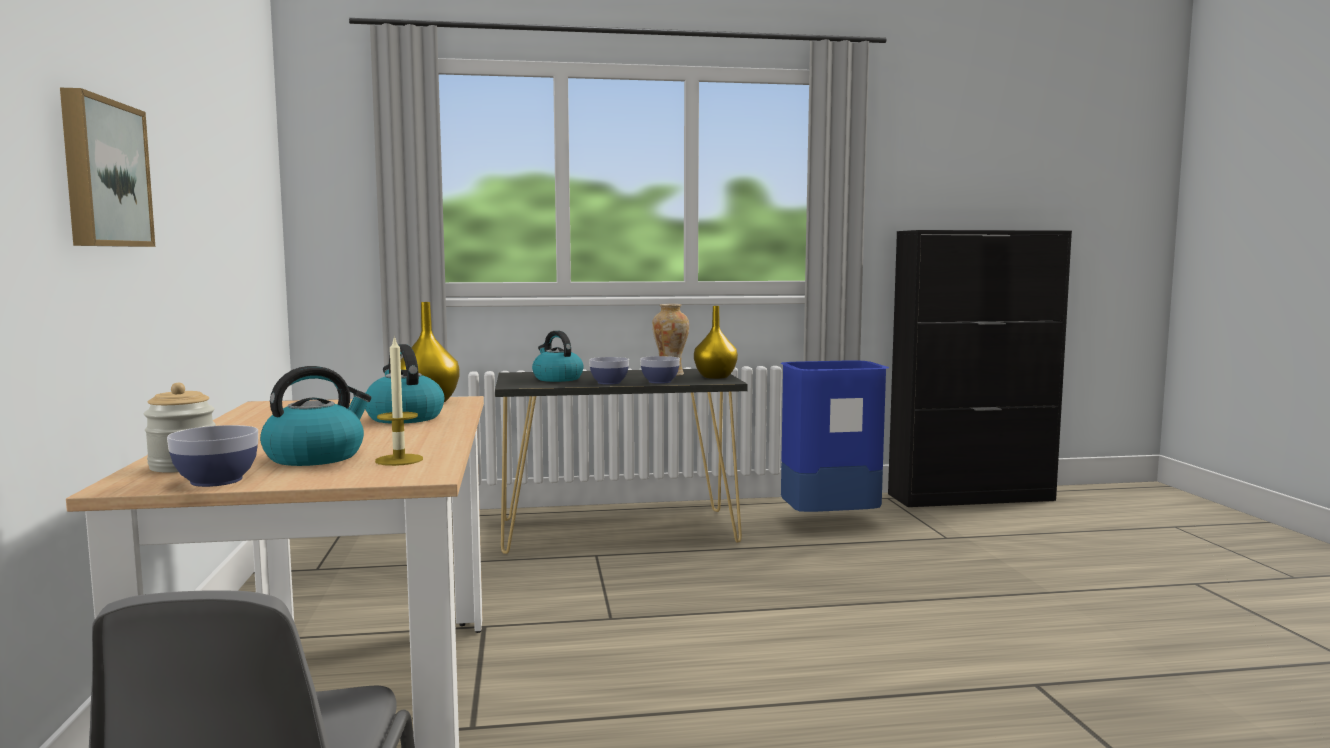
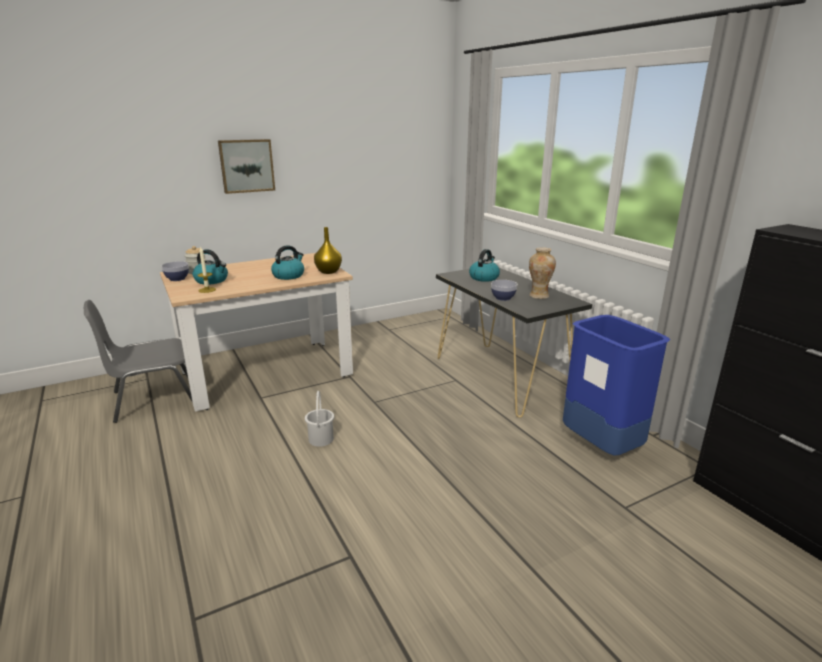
camera: 70 degrees right, 15 degrees up
bowl [589,357,629,385] -> none
yellow vase [694,306,738,379] -> none
none -> white bucket [305,391,334,447]

